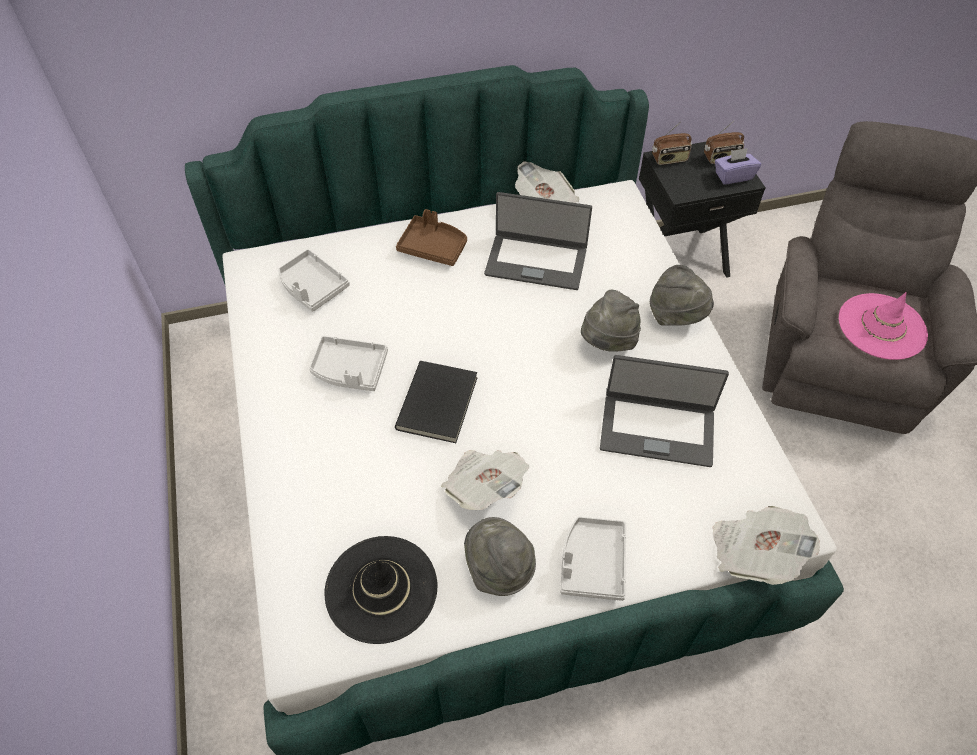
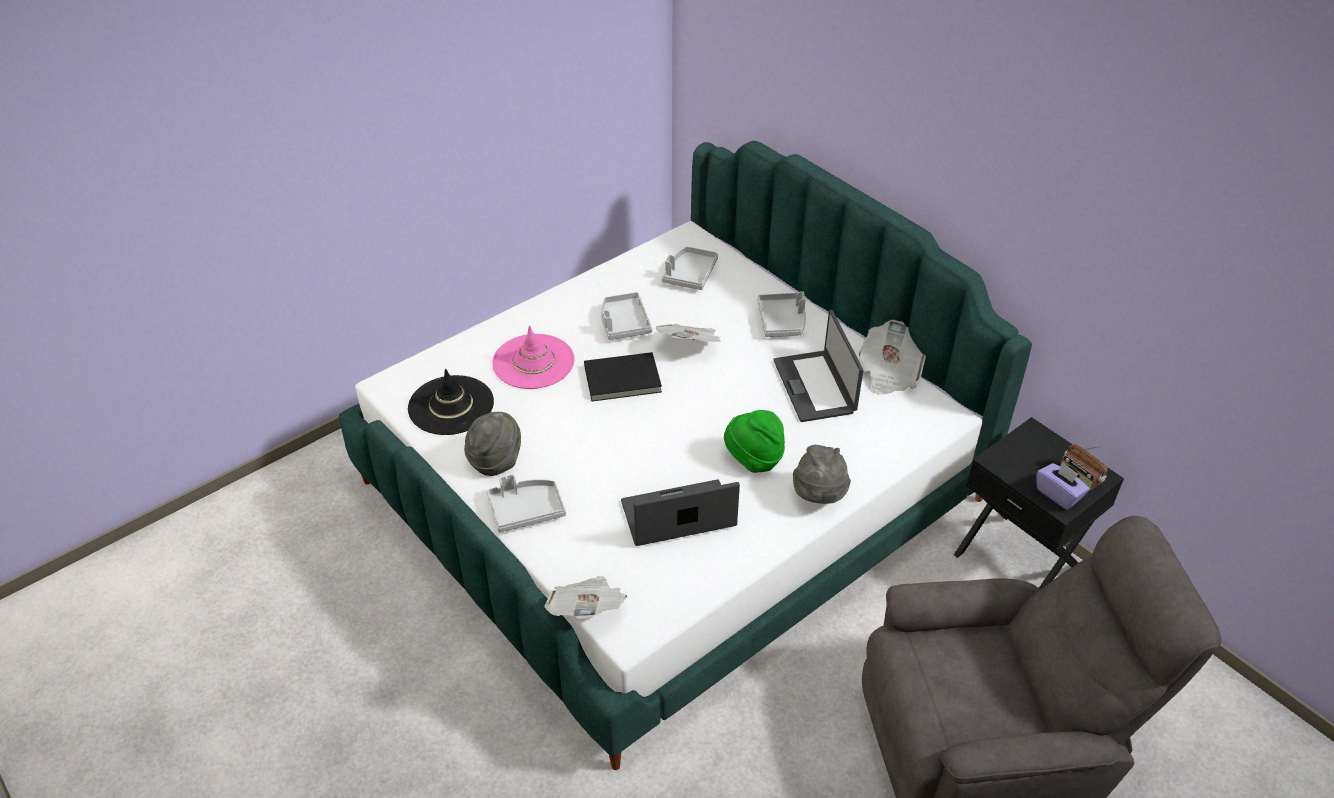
camera: 65 degrees right, 10 degrees down
brown tray [396,209,467,266] -> grey tray [757,291,806,337]
newspaper [441,450,529,510] -> newspaper moved to [656,324,721,342]
grey hat [581,290,641,352] -> green hat [724,410,785,473]
laptop [600,355,729,467] -> laptop turned 90 degrees clockwise [621,480,740,546]
radio [652,121,692,165] -> none
pink hat [839,292,928,360] -> pink hat moved to [492,325,575,389]

